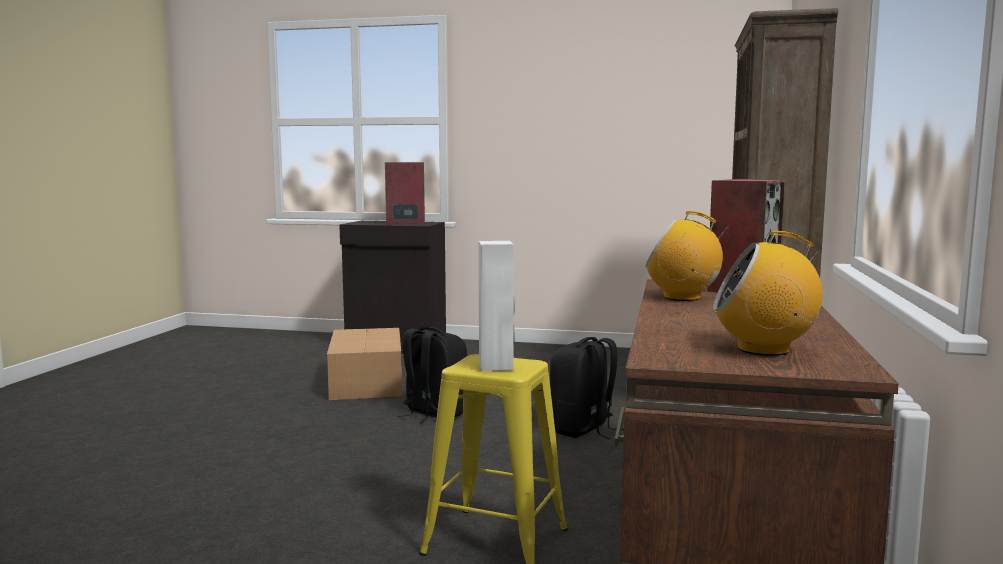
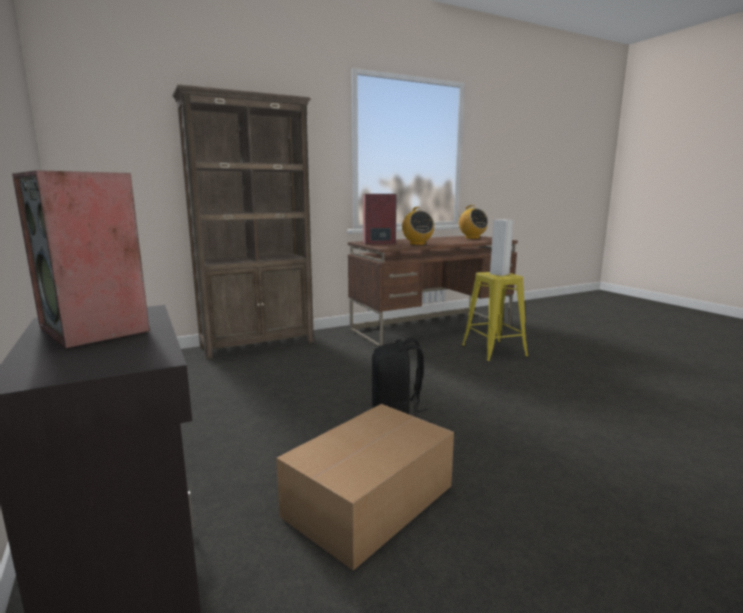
camera: 130 degrees left, 5 degrees up
black backpack [550,337,624,439] -> none

